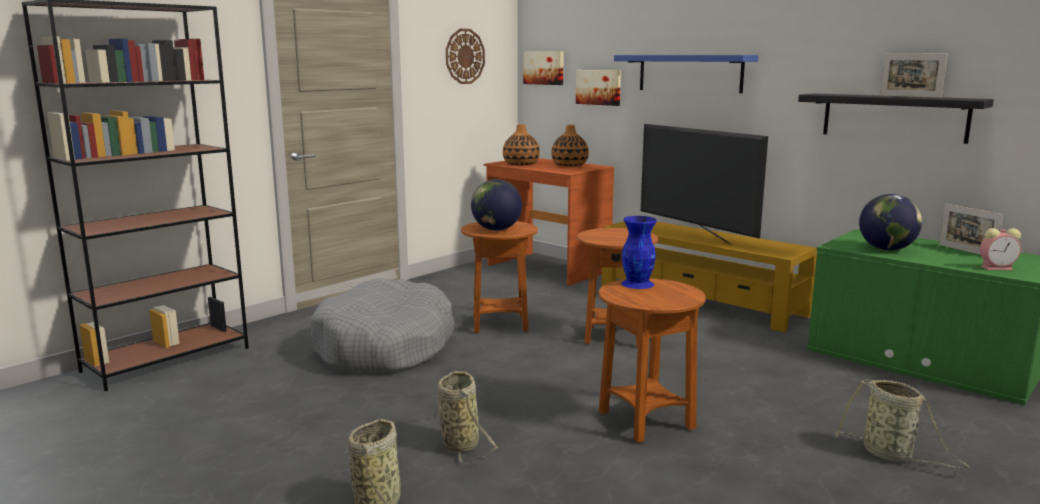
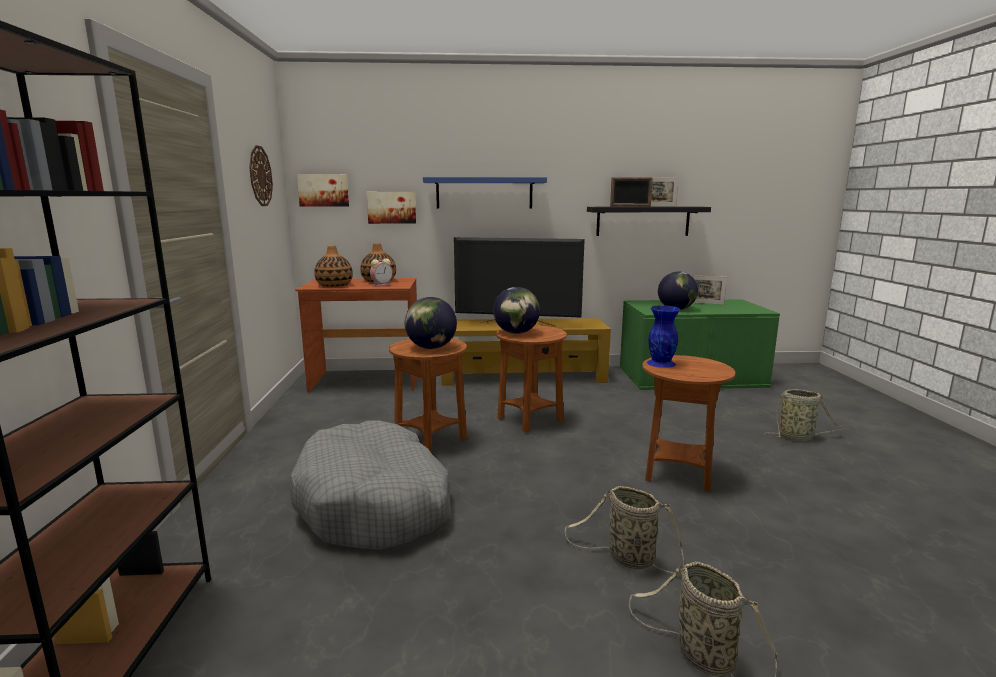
camera: 45 degrees left, 0 degrees up
alarm clock [980,228,1021,270] -> alarm clock moved to [370,259,393,287]
none -> globe [493,287,540,334]
none -> picture frame [610,177,653,207]

